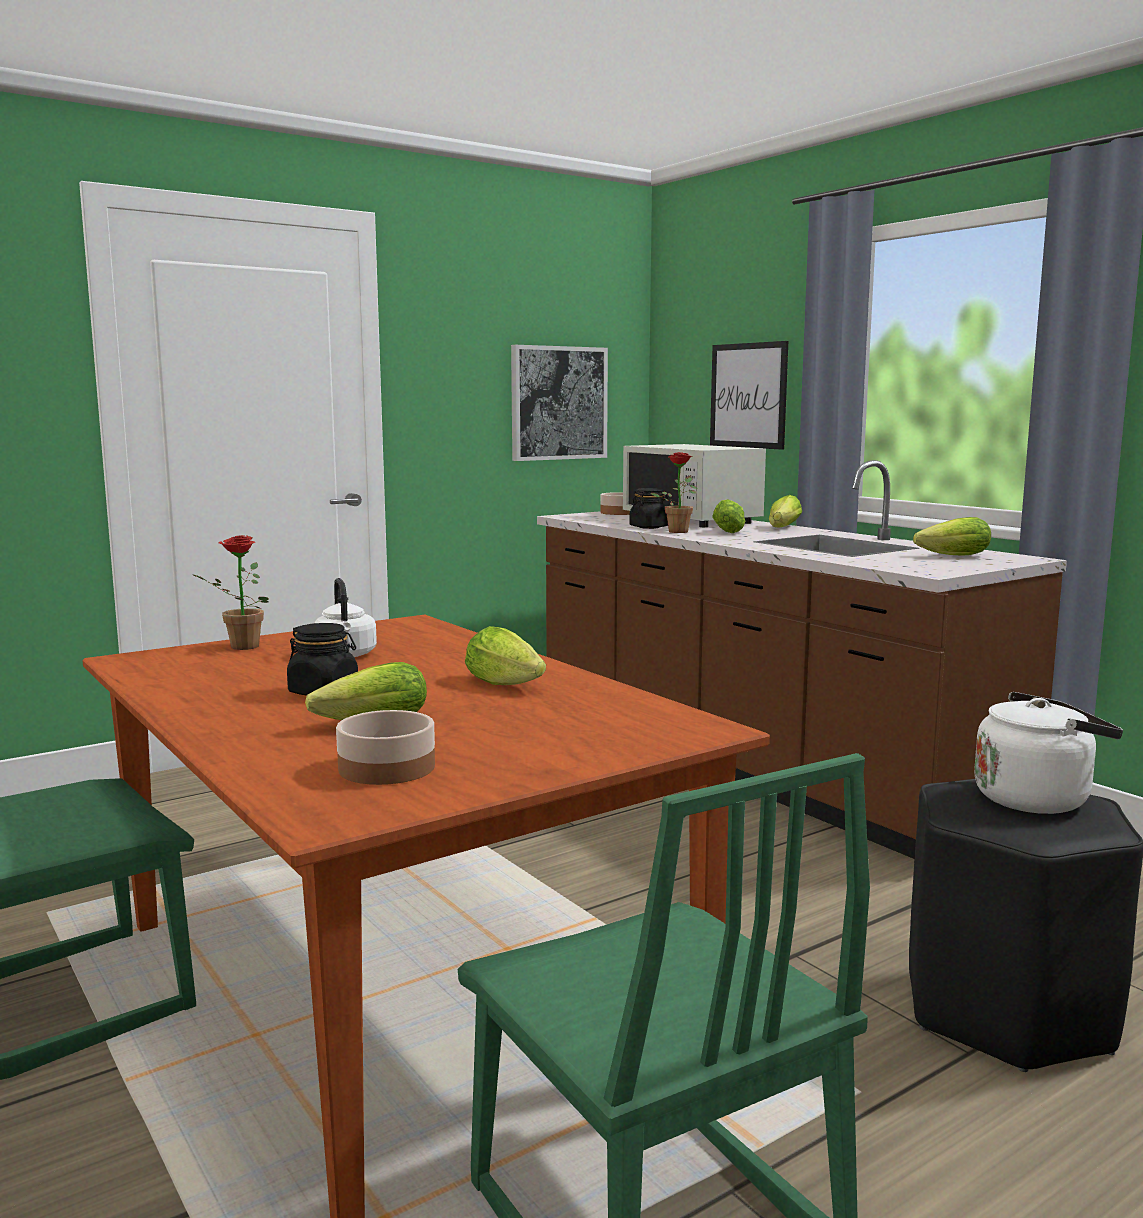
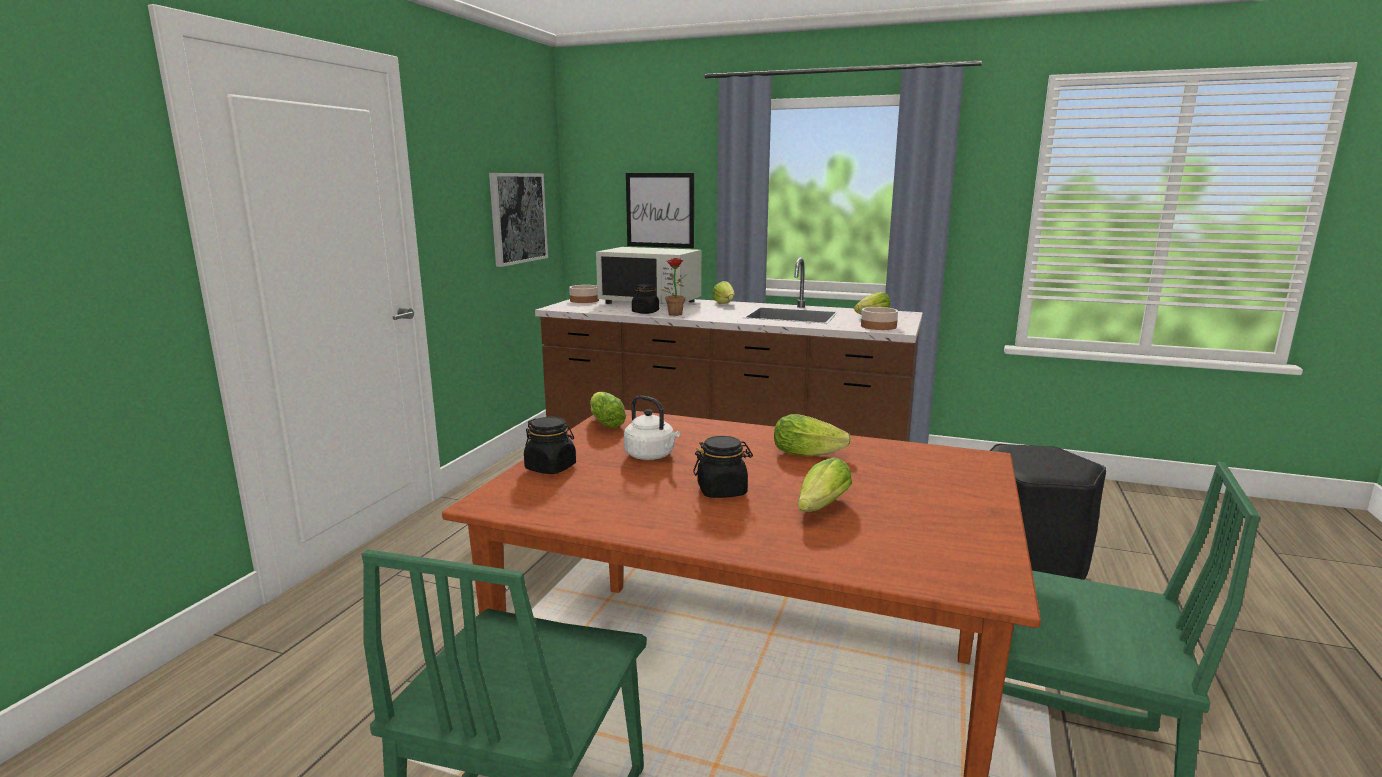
camera: 35 degrees left, 5 degrees up
potted plant [192,535,269,650] -> black jar [524,417,576,474]
bowl [336,710,435,785] -> bowl moved to [861,307,898,330]
lettuce [712,499,745,533] -> lettuce moved to [590,392,626,428]
white kettle [974,692,1123,814] -> none

